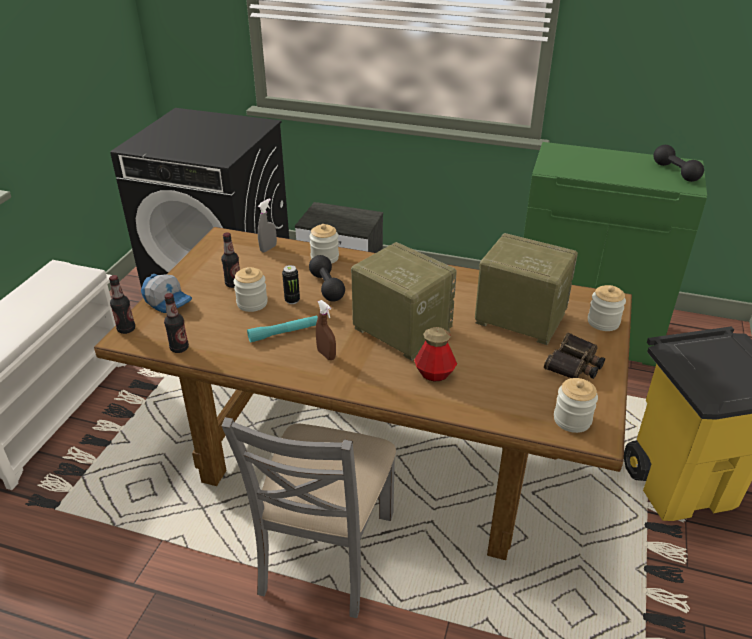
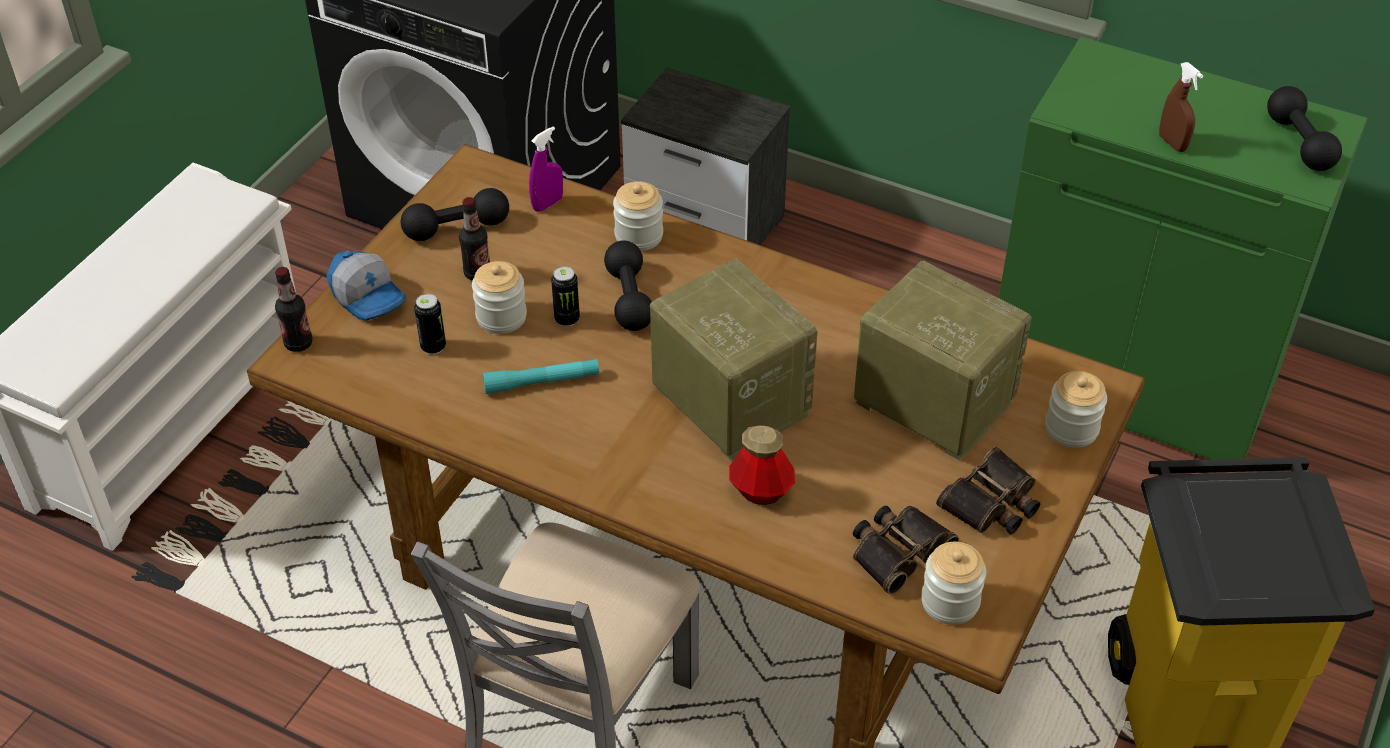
camera: 10 degrees right, 10 degrees up
bottle [164,293,189,353] -> none
grey spray bottle [258,198,277,252] -> purple spray bottle [529,126,563,212]
brown spray bottle [316,300,336,360] -> brown spray bottle moved to [1159,62,1203,152]
none -> black dumbbell [401,188,509,241]
none -> can [414,294,446,354]
none -> binoculars [853,506,959,595]

